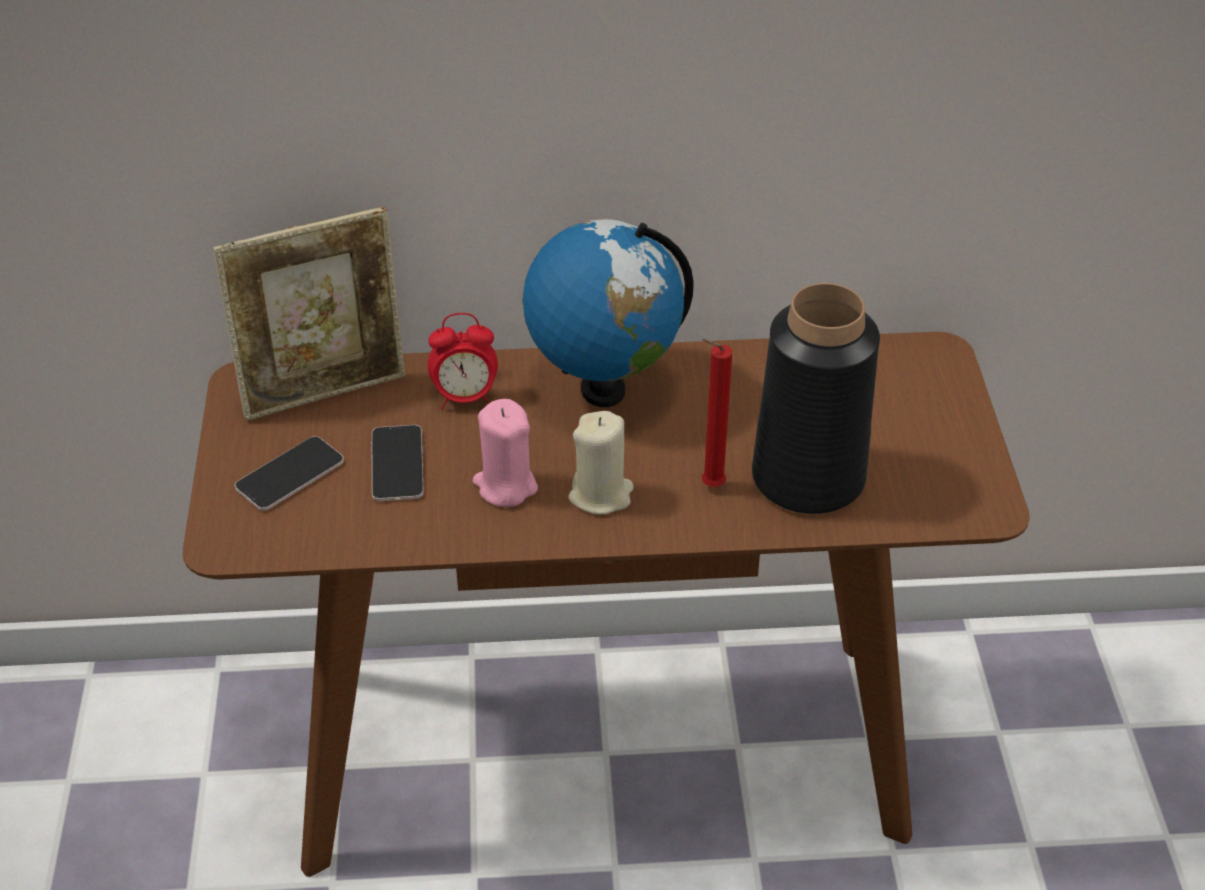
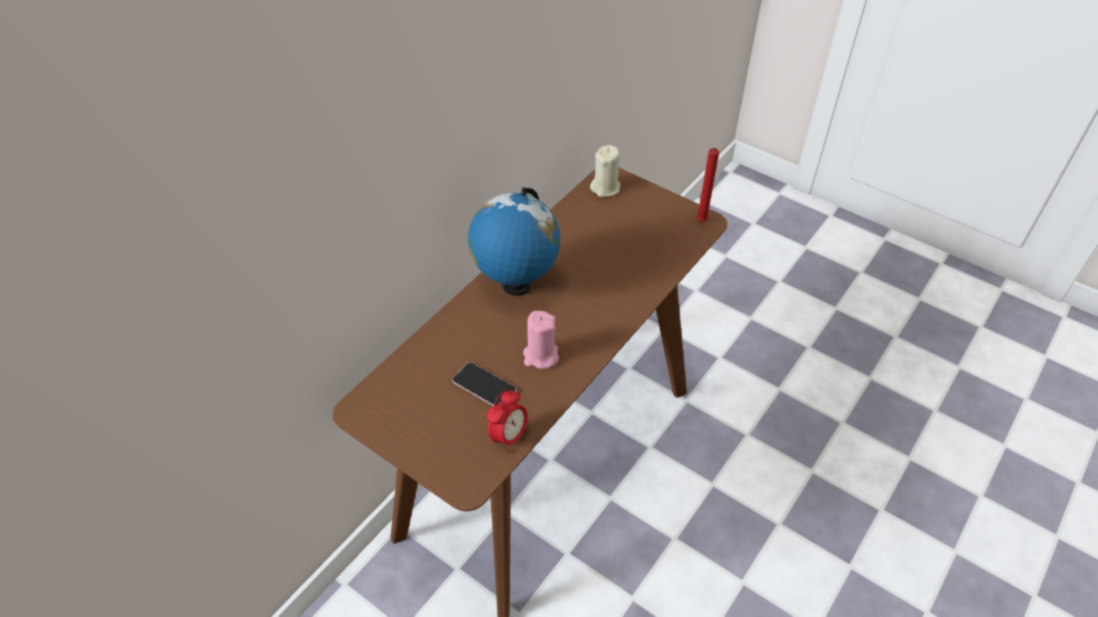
camera: 50 degrees left, 5 degrees up
picture frame [213,206,405,421] -> none
phone [235,436,344,511] -> none
alarm clock [428,313,498,410] -> alarm clock moved to [487,390,527,452]
beige candle [568,411,634,515] -> beige candle moved to [590,145,621,197]
red candle [702,338,732,487] -> red candle moved to [696,148,719,222]
black vase [752,283,880,514] -> none

